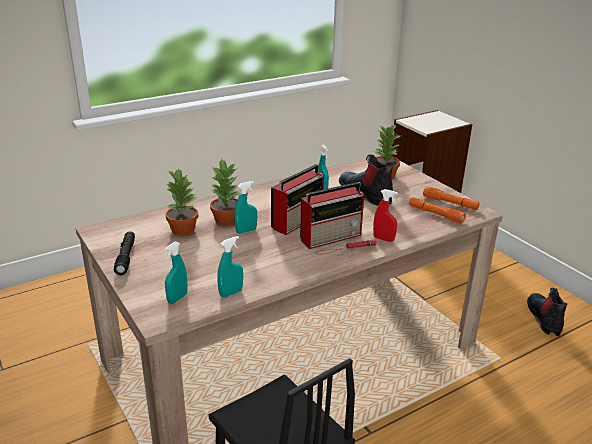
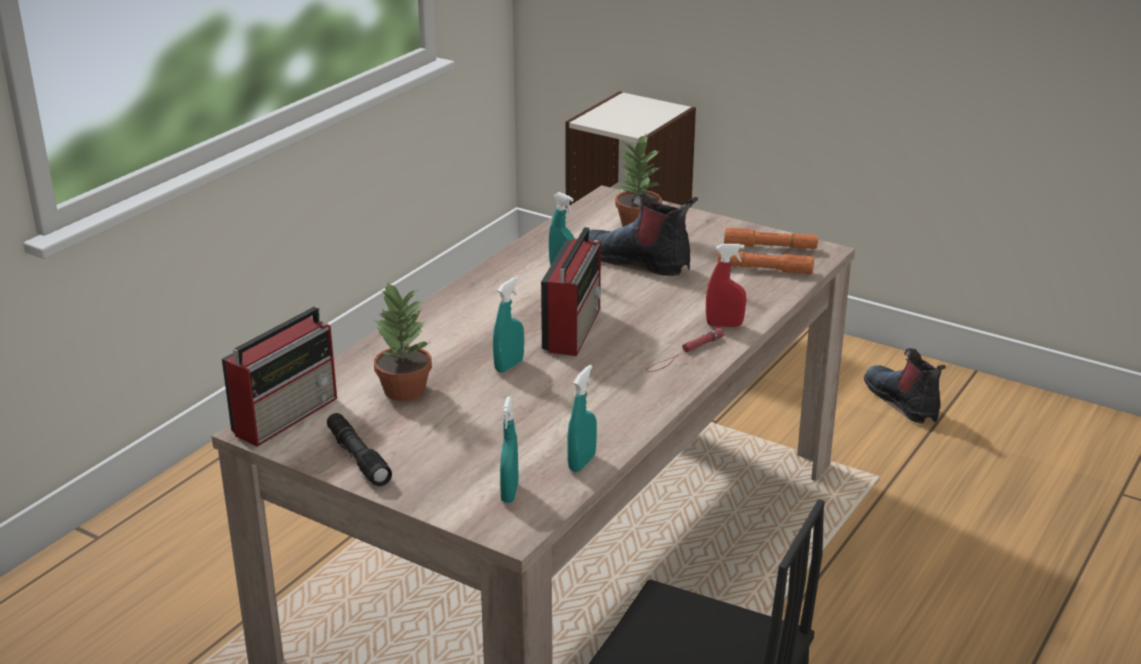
camera: 25 degrees left, 0 degrees up
potted plant [210,159,241,226] -> none
radio [300,182,364,249] -> radio moved to [222,306,337,447]

